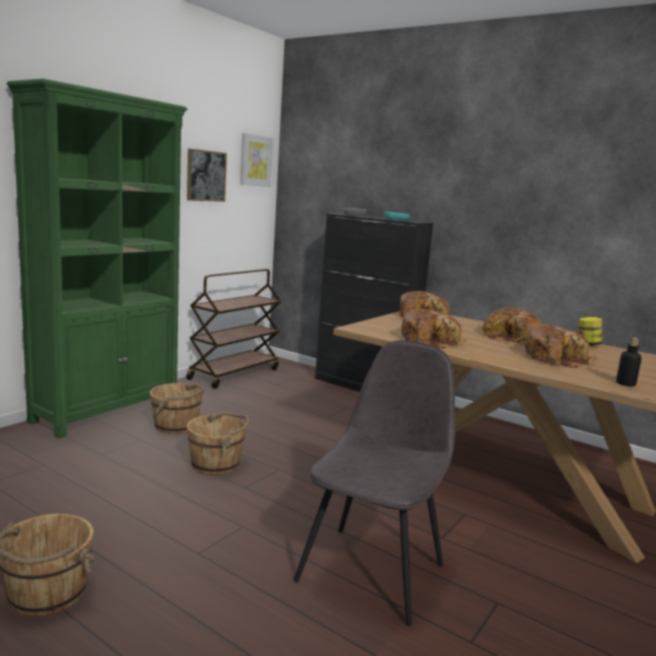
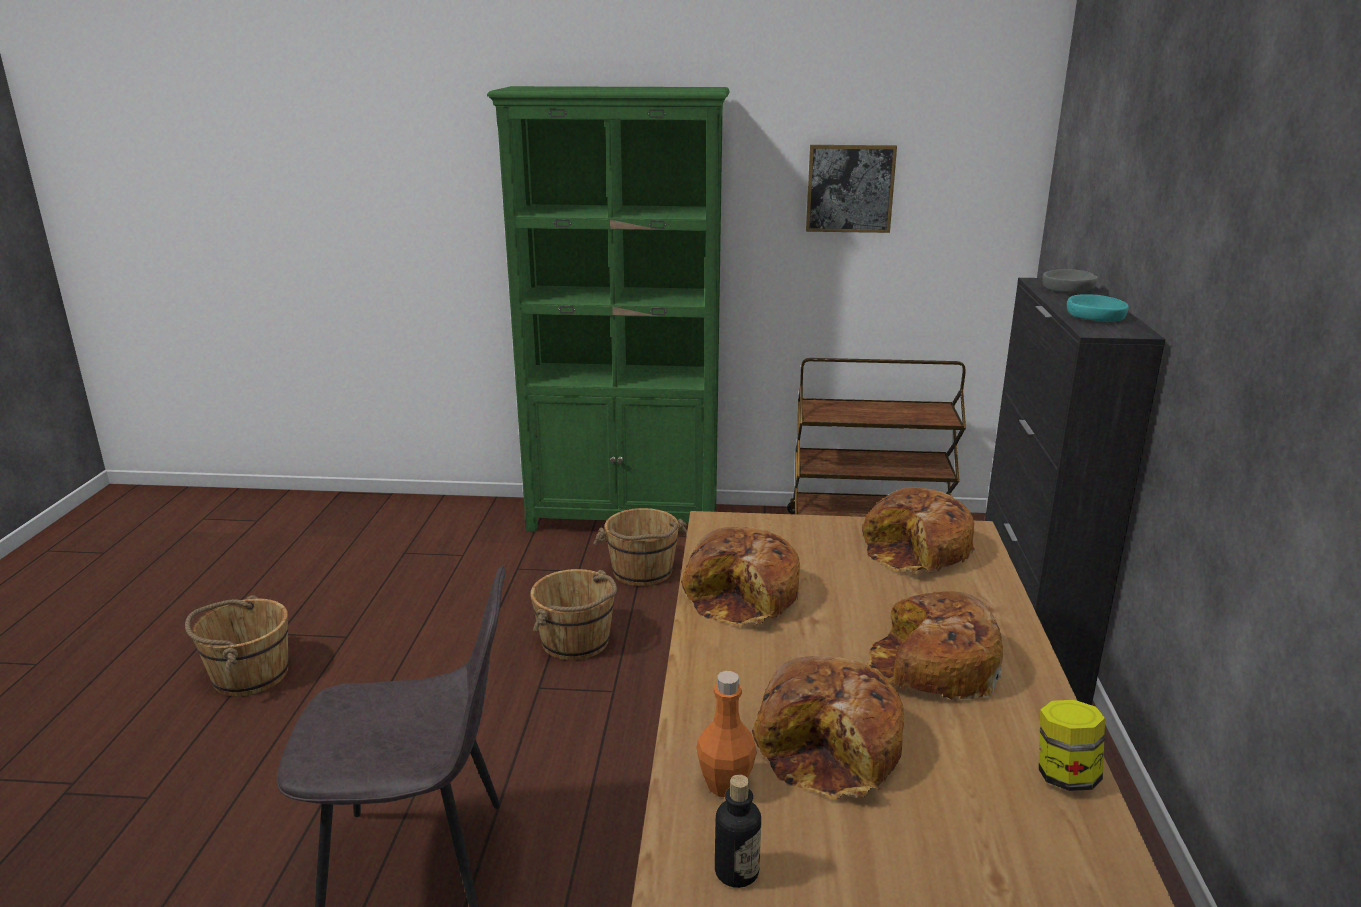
camera: 60 degrees right, 10 degrees up
picture [240,133,273,187] -> none
none -> orange bottle [696,671,757,797]

